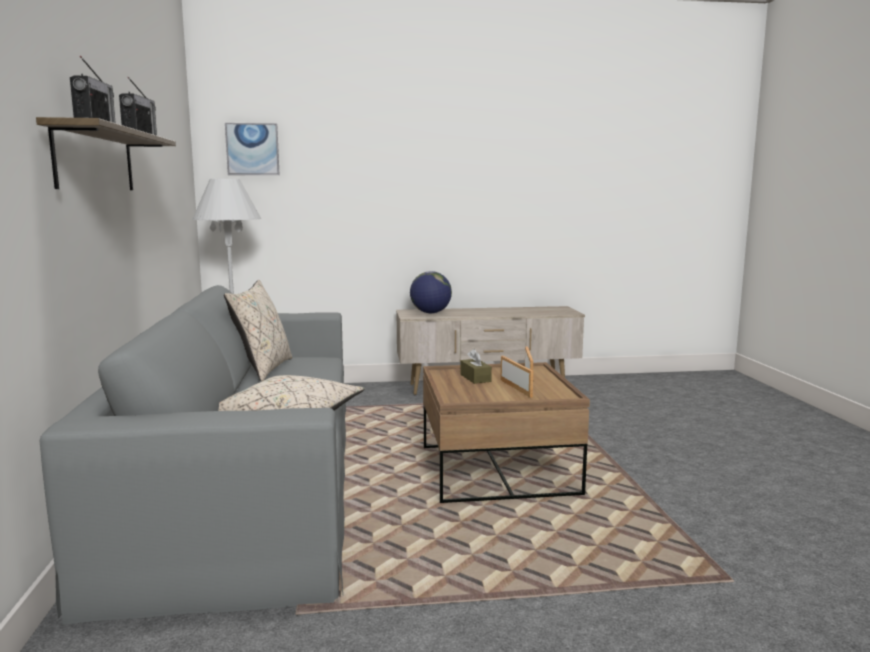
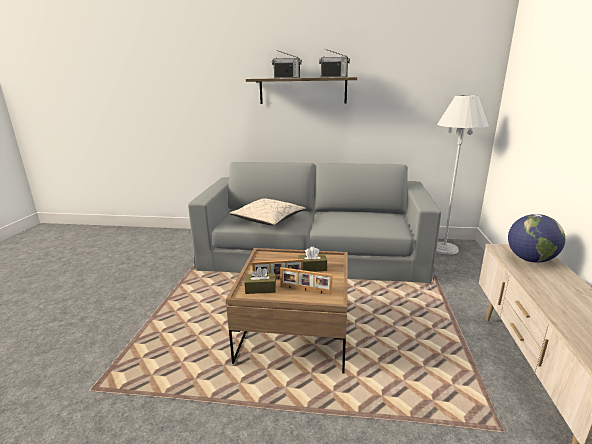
camera: 105 degrees right, 10 degrees up
beige pillow [224,280,293,382] -> none
picture [225,123,280,175] -> none
none -> brown tissue box [244,267,276,294]

